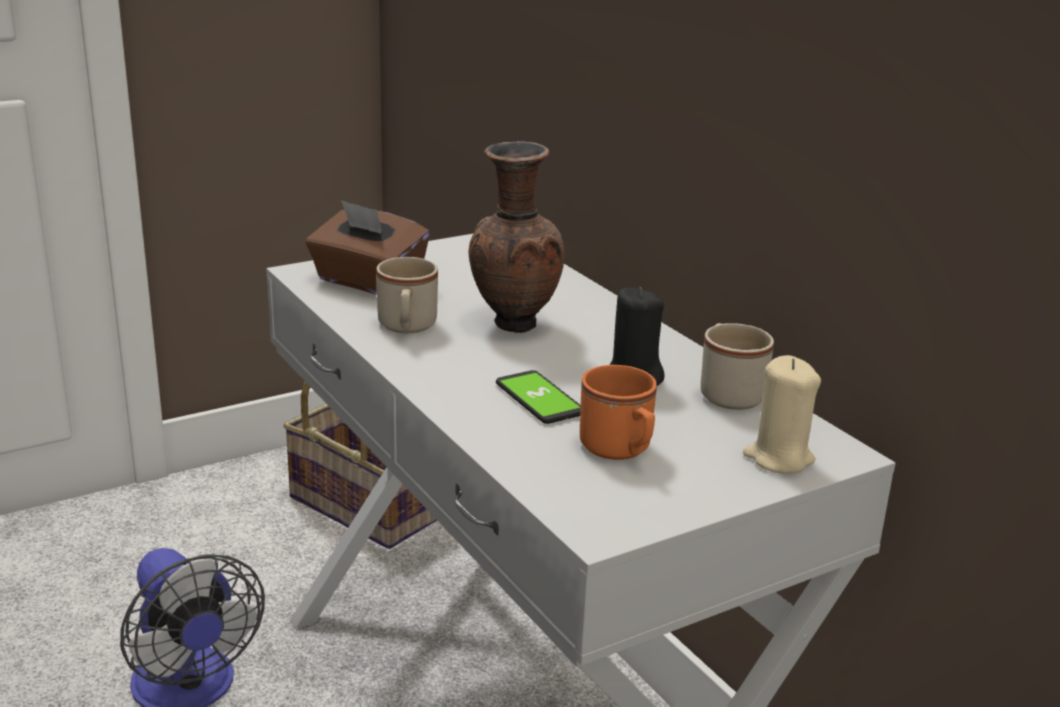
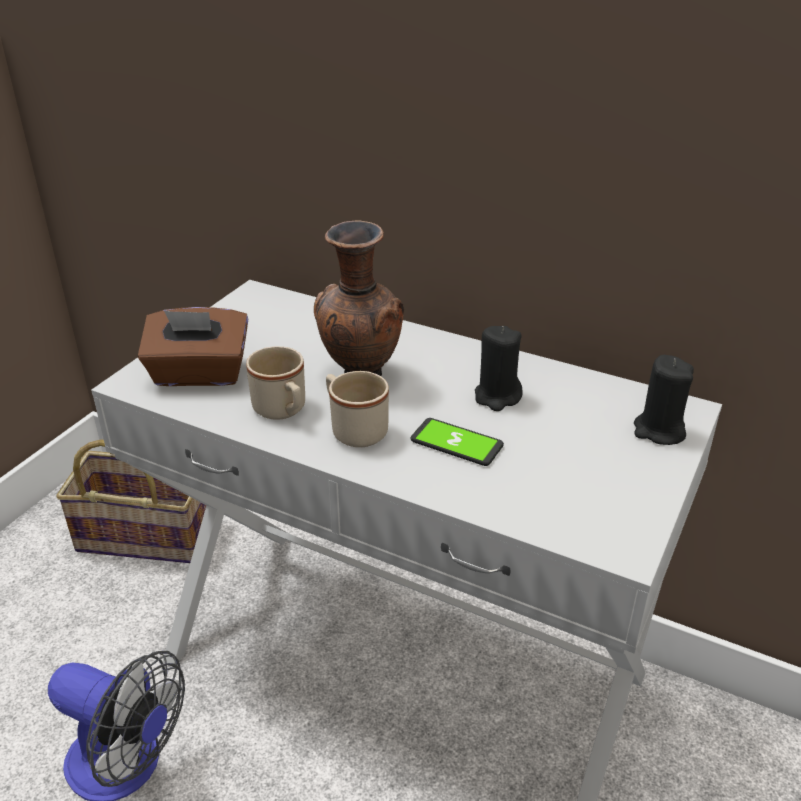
camera: 30 degrees left, 10 degrees up
orange mug [580,365,657,460] -> none
beige mug [701,323,774,410] -> beige mug moved to [326,371,389,447]
beige candle [743,355,821,474] -> black candle [634,355,694,445]

